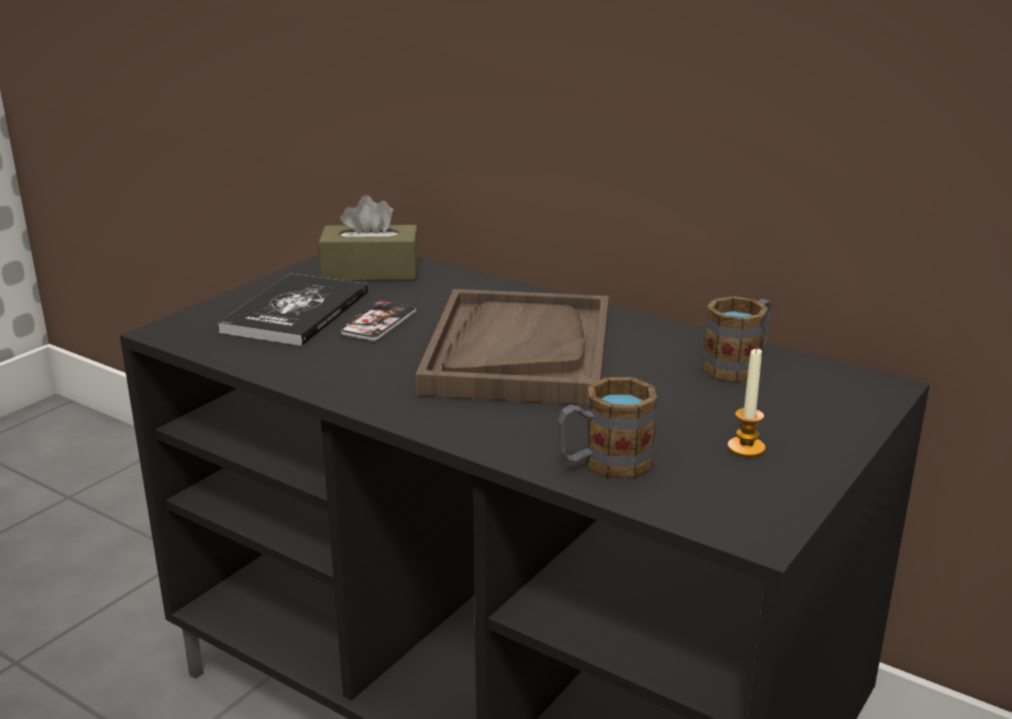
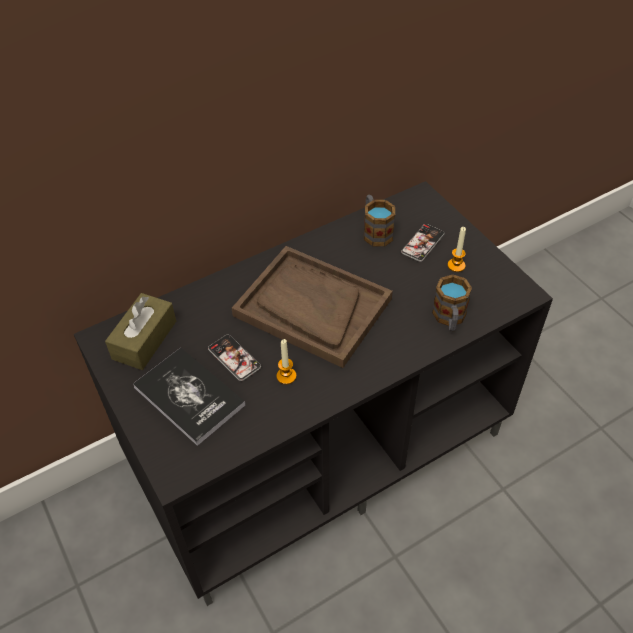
camera: 65 degrees left, 25 degrees up
none -> candle [276,339,296,384]
none -> phone [401,224,445,262]

